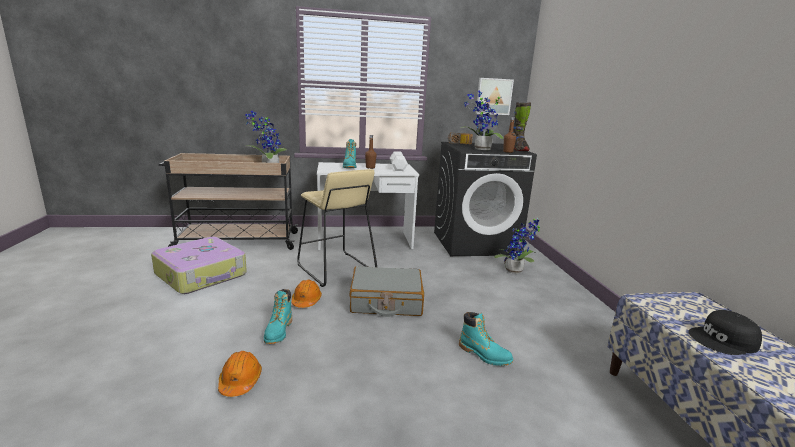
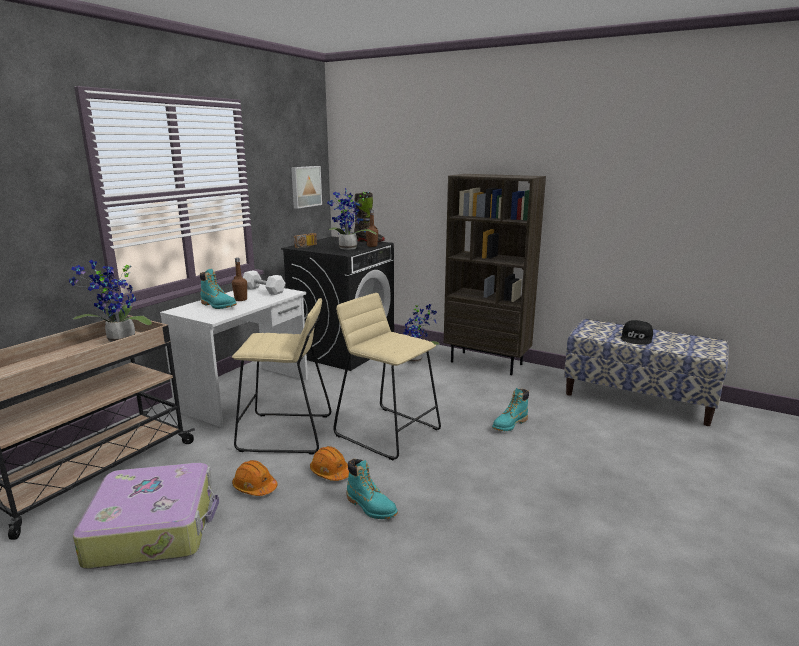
camera: 50 degrees left, 0 degrees up
orange hard hat [218,351,262,397] -> orange hard hat moved to [232,460,278,496]
grey suitcase [349,266,424,317] -> beige stool [333,293,441,460]
turquoise boot [459,312,513,366] -> turquoise boot turned 150 degrees clockwise [492,388,529,431]
none -> brown bookcase [444,174,546,375]

